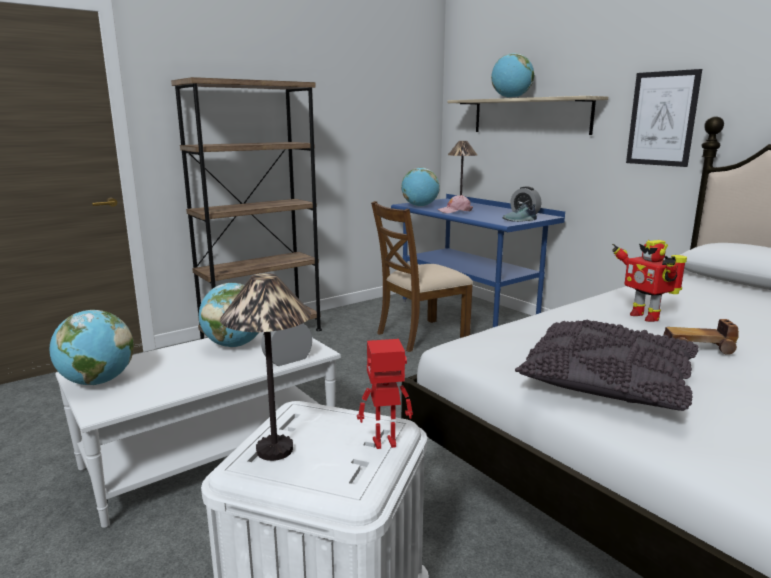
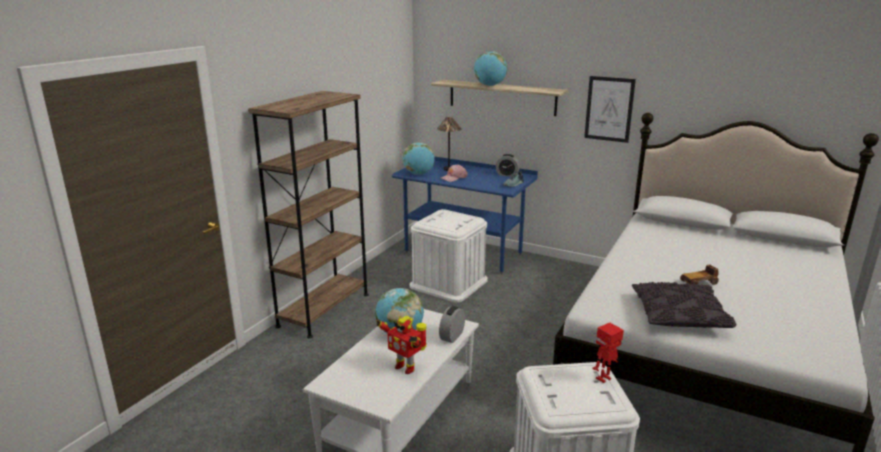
camera: 25 degrees left, 5 degrees up
globe [50,310,134,385] -> none
table lamp [220,273,311,461] -> none
brown chair [371,201,473,352] -> white storage box [410,209,488,302]
toy robot [612,240,687,322] -> toy robot moved to [376,316,427,374]

